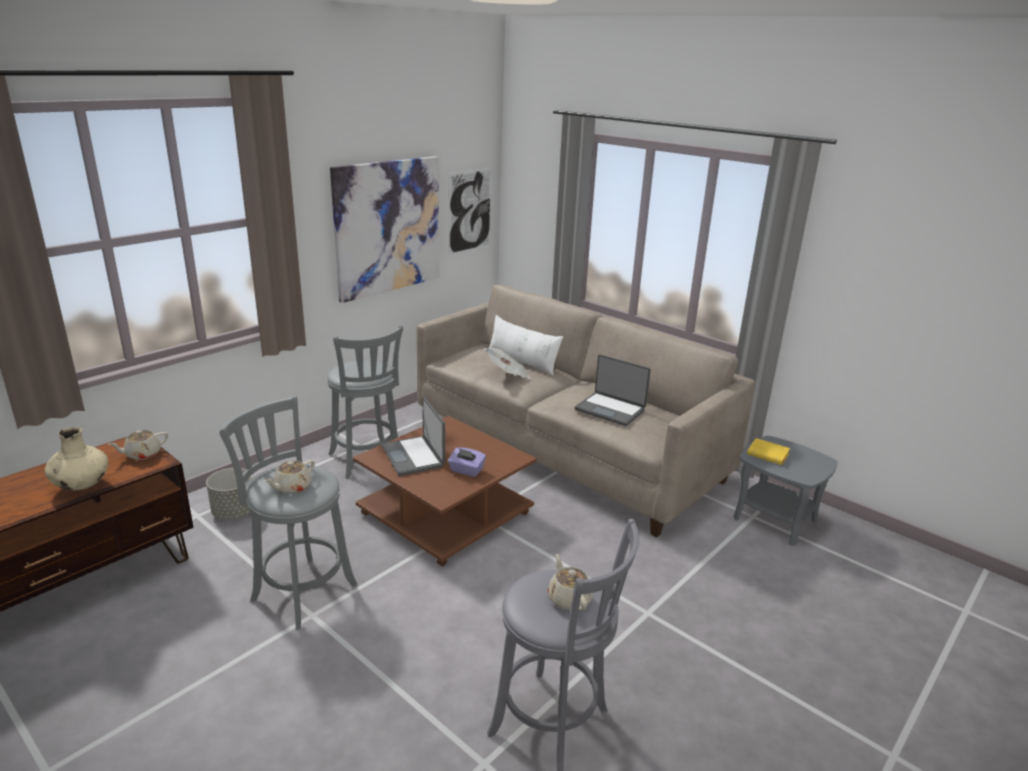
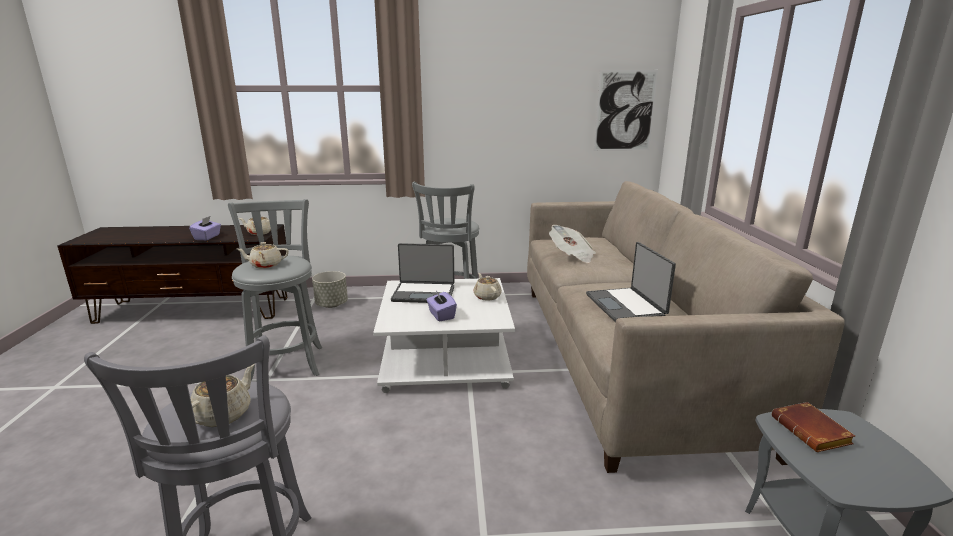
camera: 45 degrees right, 5 degrees down
beige vase [45,427,108,490] -> purple tissue box [189,216,221,240]
picture [330,156,439,303] -> none
brown coffee table [353,416,537,566] -> white coffee table [373,278,515,393]
laptop [381,397,445,476] -> laptop turned 105 degrees counterclockwise [391,243,455,303]
white pillow [486,315,563,376] -> none
yellow book [747,438,790,465] -> brown book [772,402,855,452]
none -> beige teapot [474,273,502,301]

